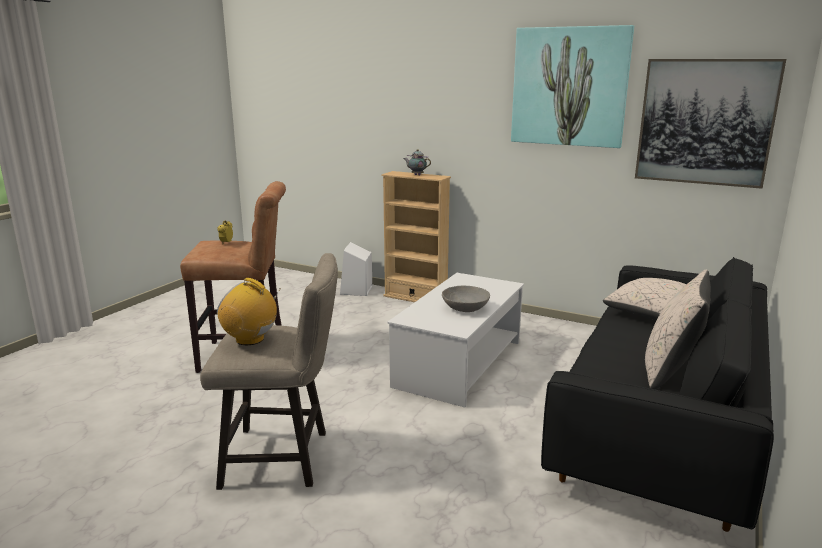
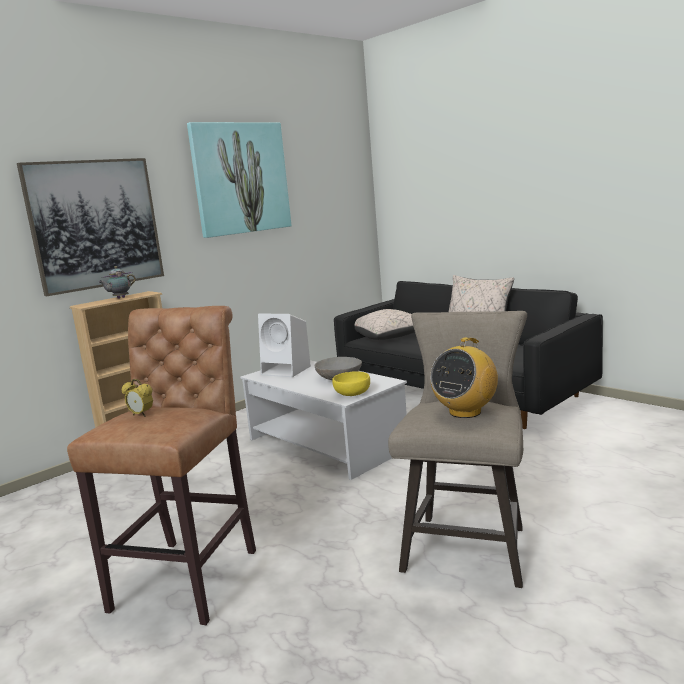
camera: 70 degrees left, 5 degrees down
white speaker [340,242,372,296] -> white speaker moved to [258,313,311,377]
picture [635,59,786,189] -> picture moved to [17,158,164,296]
none -> yellow bowl [332,371,370,396]

